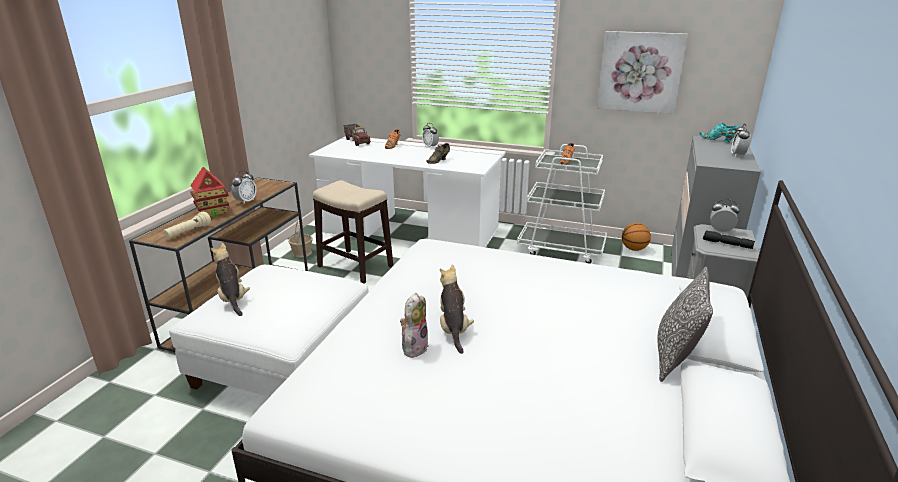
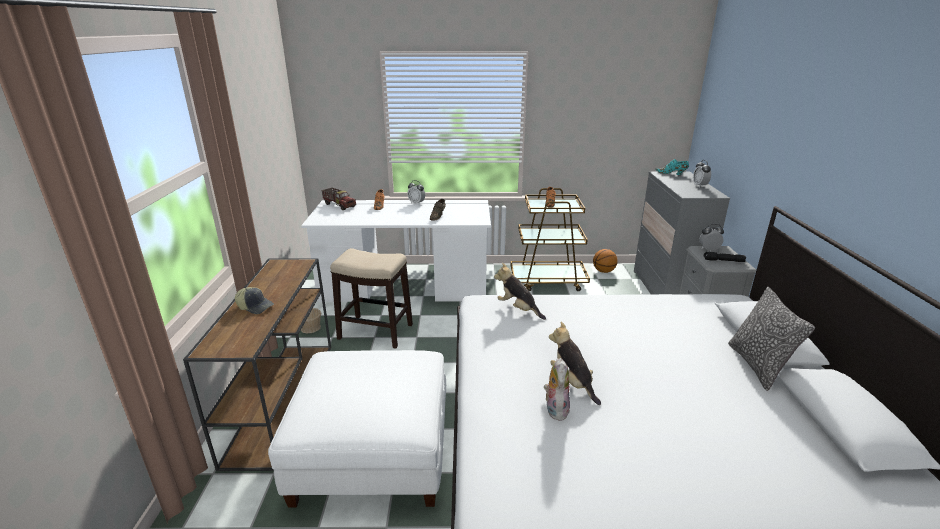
camera: 20 degrees left, 0 degrees up
beige flashlight [163,212,211,238] -> none
toy house [190,167,229,217] -> cap [235,287,274,314]
plush toy [211,243,250,316] -> plush toy moved to [494,263,546,320]
alarm clock [231,170,257,204] -> none
white cart [517,144,607,264] -> brown cart [511,188,590,291]
picture [597,31,688,114] -> none

